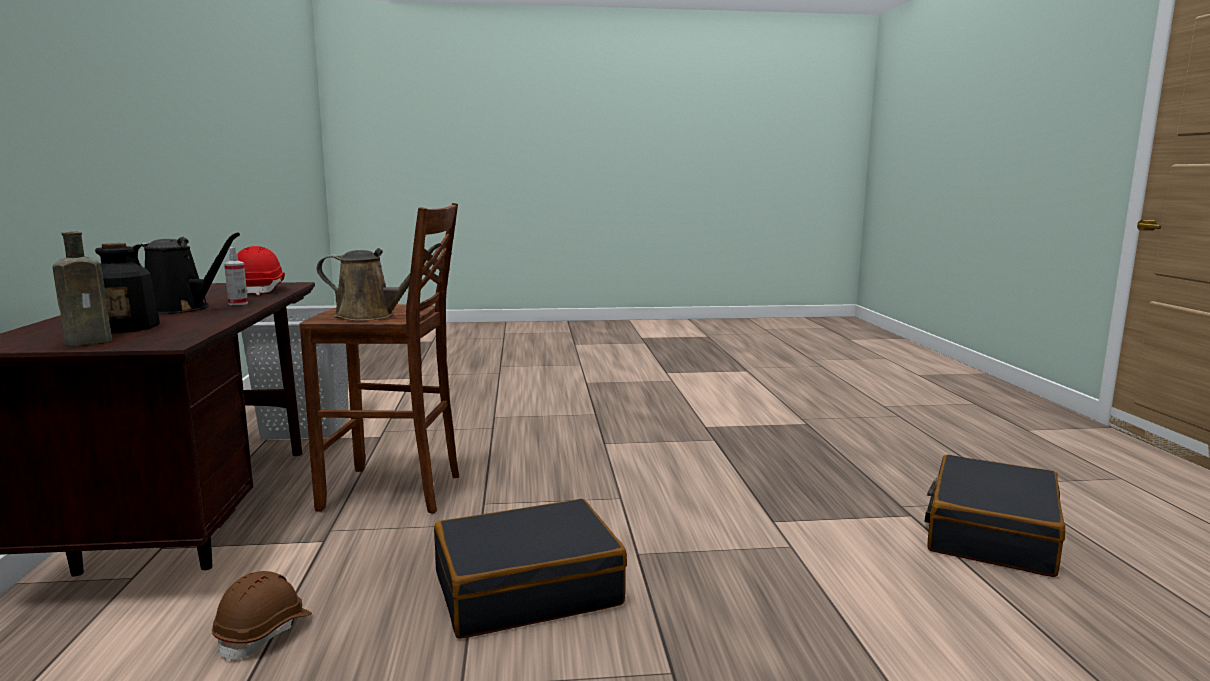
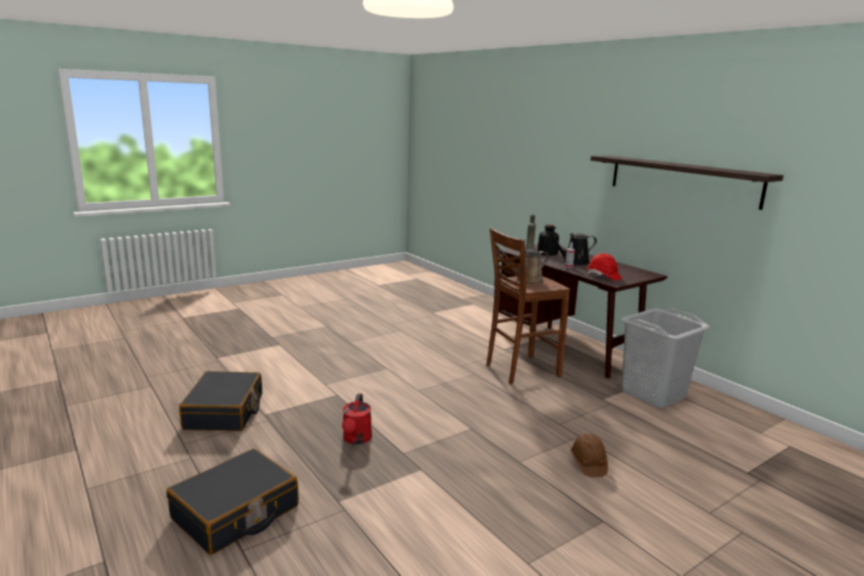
camera: 150 degrees right, 5 degrees up
brown hard hat [212,571,312,663] -> brown hard hat moved to [571,434,608,477]
black suitcase [434,499,627,639] -> black suitcase moved to [166,449,299,555]
none -> red watering can [342,393,372,445]
none -> shelf [591,155,784,210]

